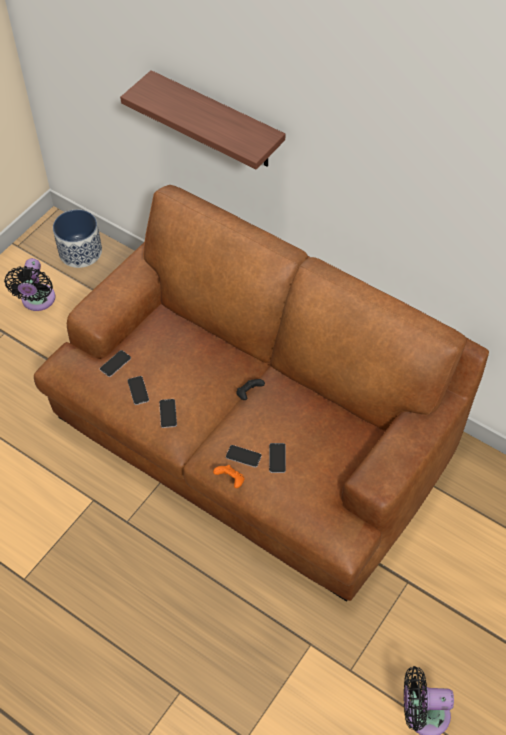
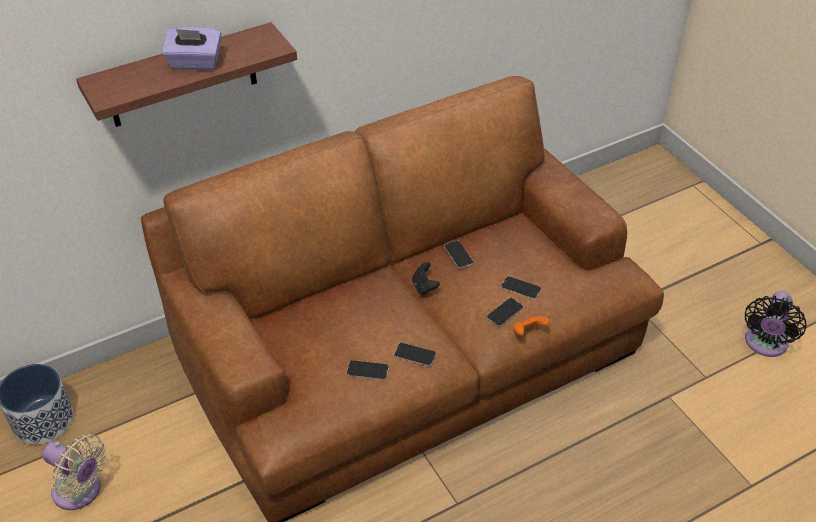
camera: 65 degrees left, 10 degrees down
black fan [4,258,55,311] -> beige fan [42,434,107,510]
phone [100,350,131,377] -> phone moved to [444,241,474,268]
none -> purple tissue box [162,26,222,70]

